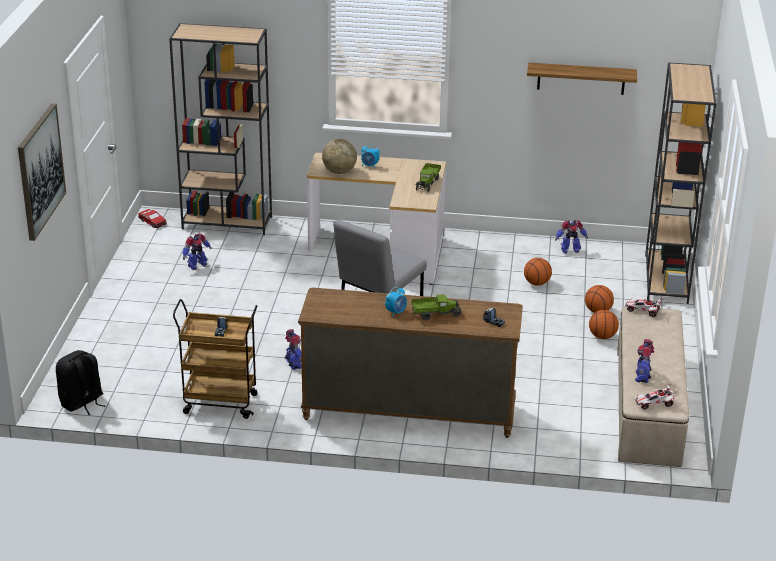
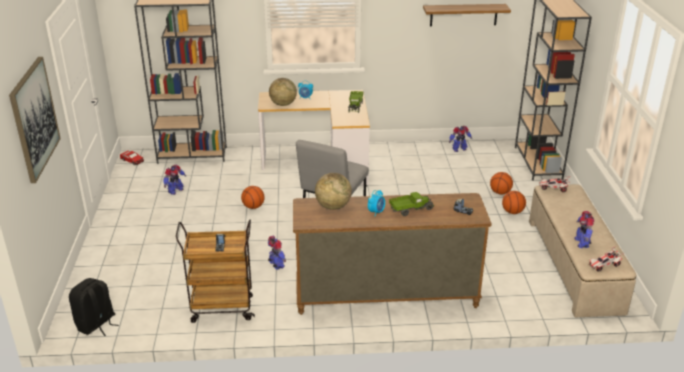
camera: 10 degrees left, 0 degrees up
basketball [524,258,552,286] -> basketball moved to [241,186,265,209]
none -> globe [315,173,352,210]

